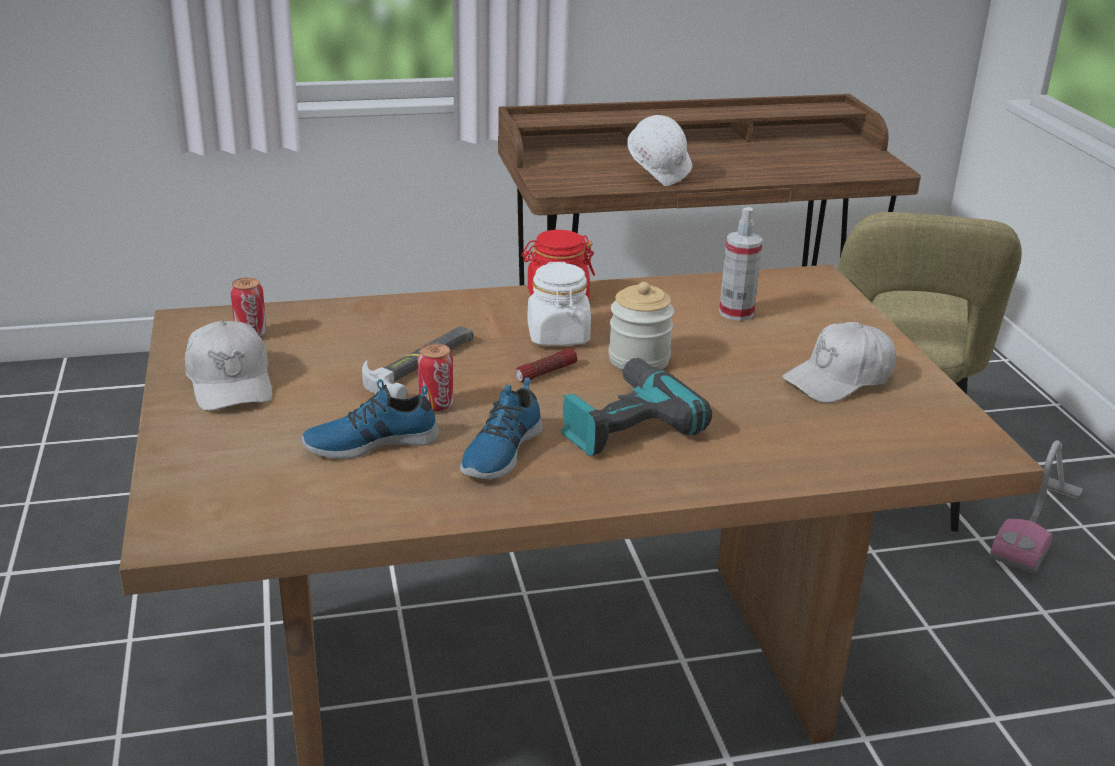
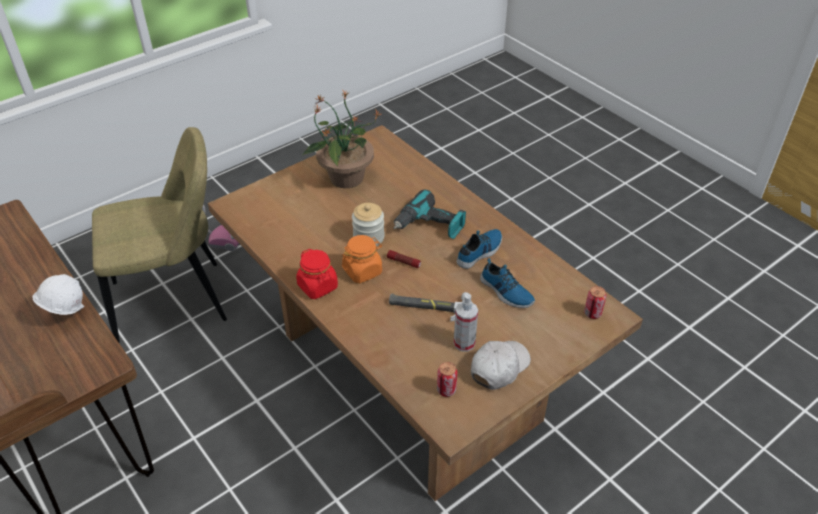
camera: 115 degrees left, 15 degrees up
can [418,343,453,412] -> can moved to [584,286,606,319]
shoe [460,377,543,479] -> shoe turned 45 degrees counterclockwise [456,229,502,269]
white jar [527,262,591,346] -> orange jar [342,235,382,283]
spray bottle [719,207,763,321] -> spray bottle moved to [454,294,478,352]
white cap [782,322,896,403] -> potted plant [303,89,381,188]

